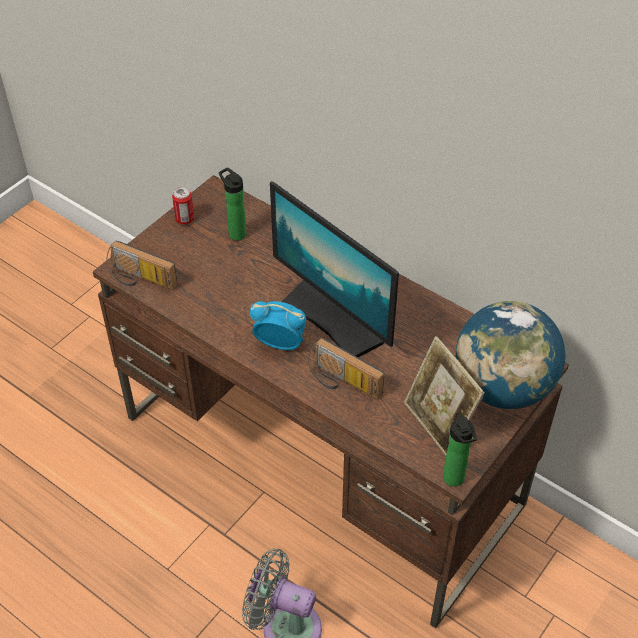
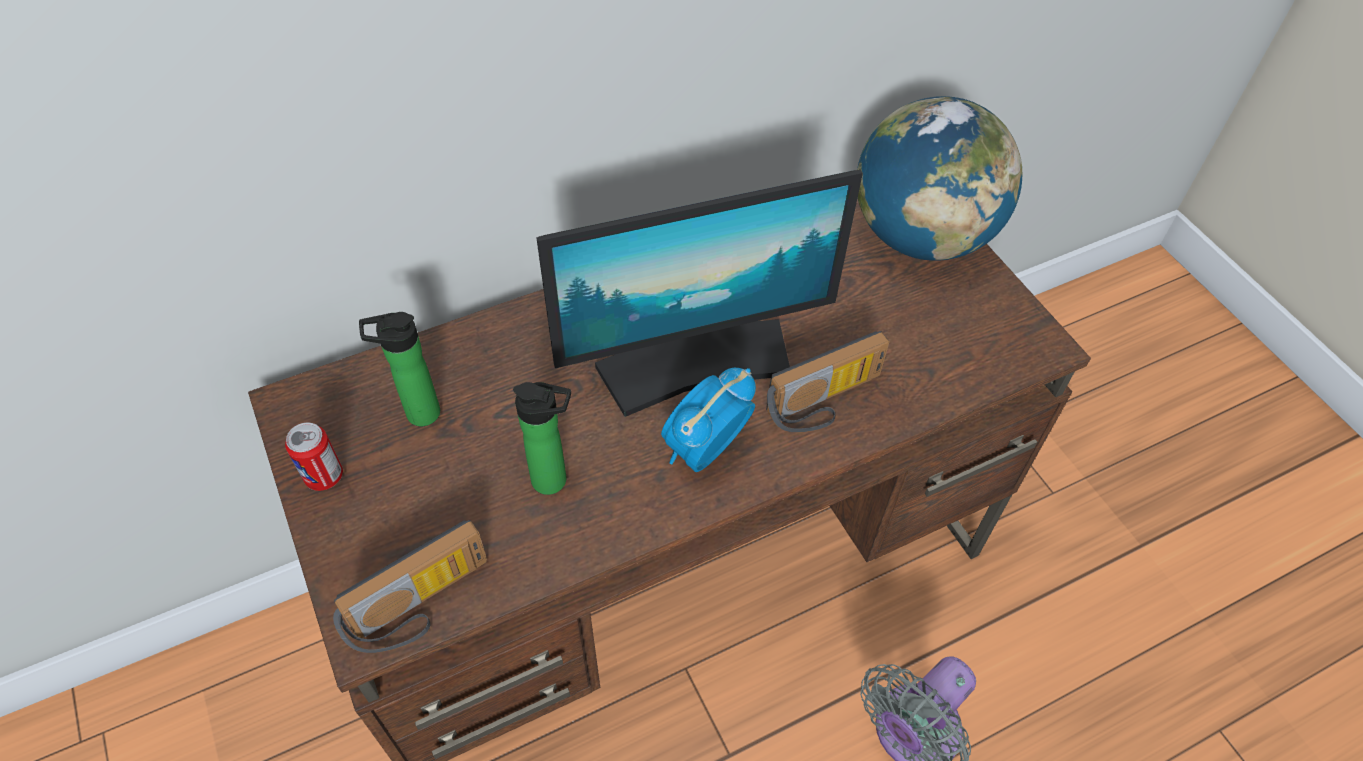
camera: 65 degrees left, 5 degrees up
picture frame [404,336,485,456] -> none
bottle [443,414,477,487] -> bottle moved to [513,382,571,495]

